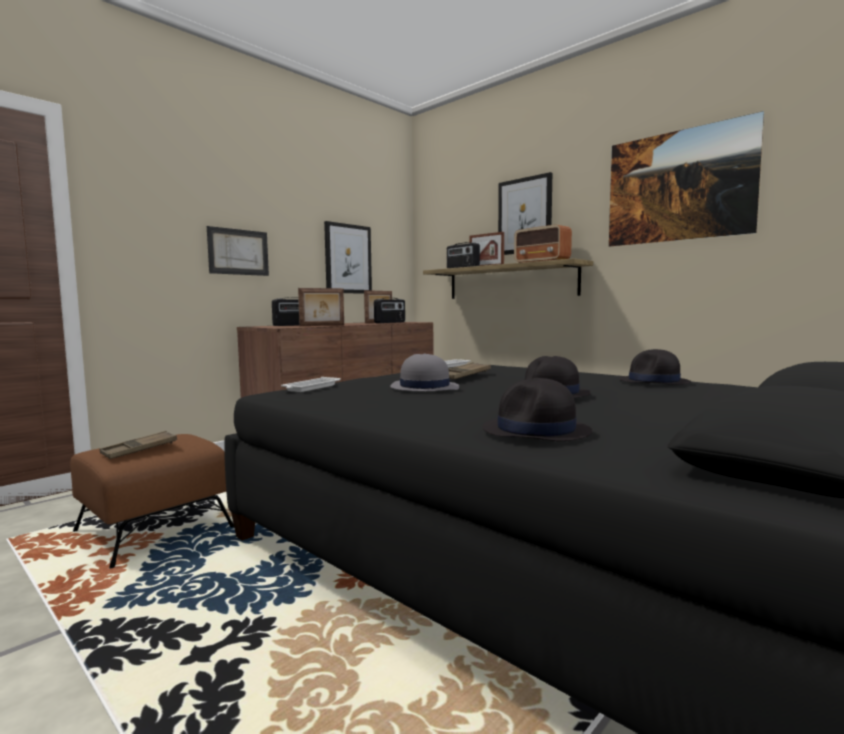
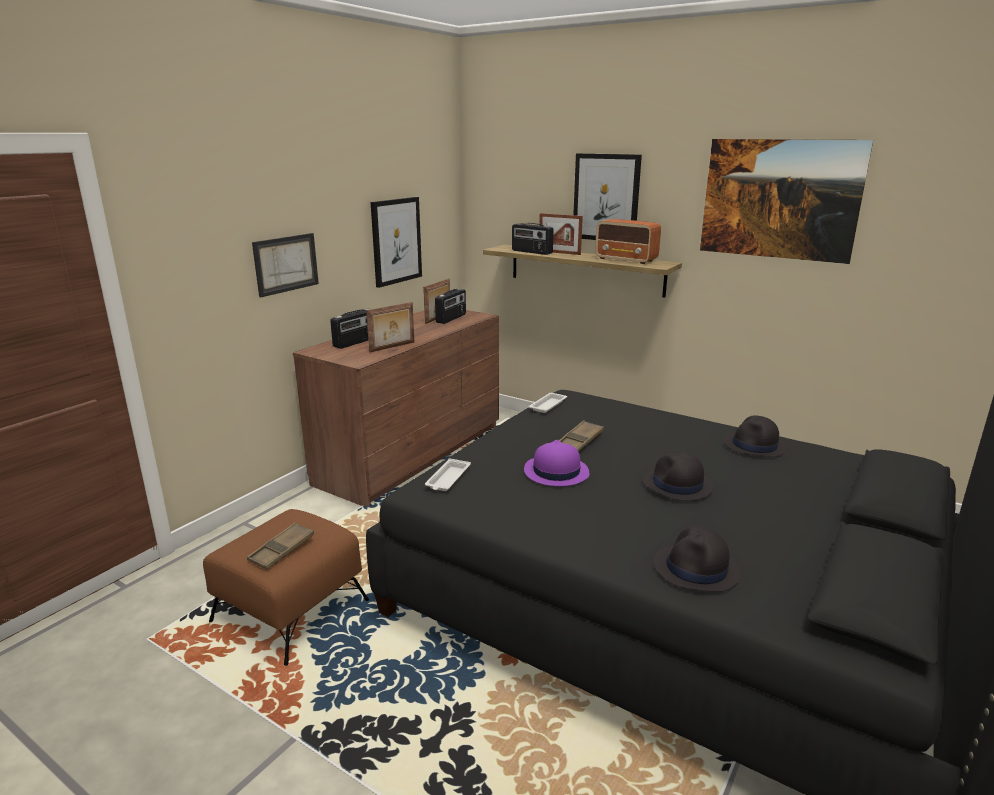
camera: 10 degrees left, 15 degrees up
grey hat [390,353,459,391] -> purple hat [524,440,589,486]

